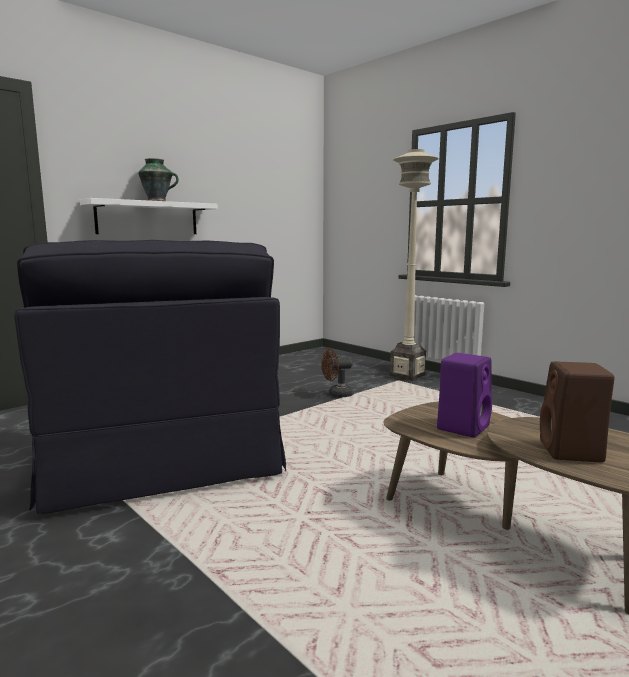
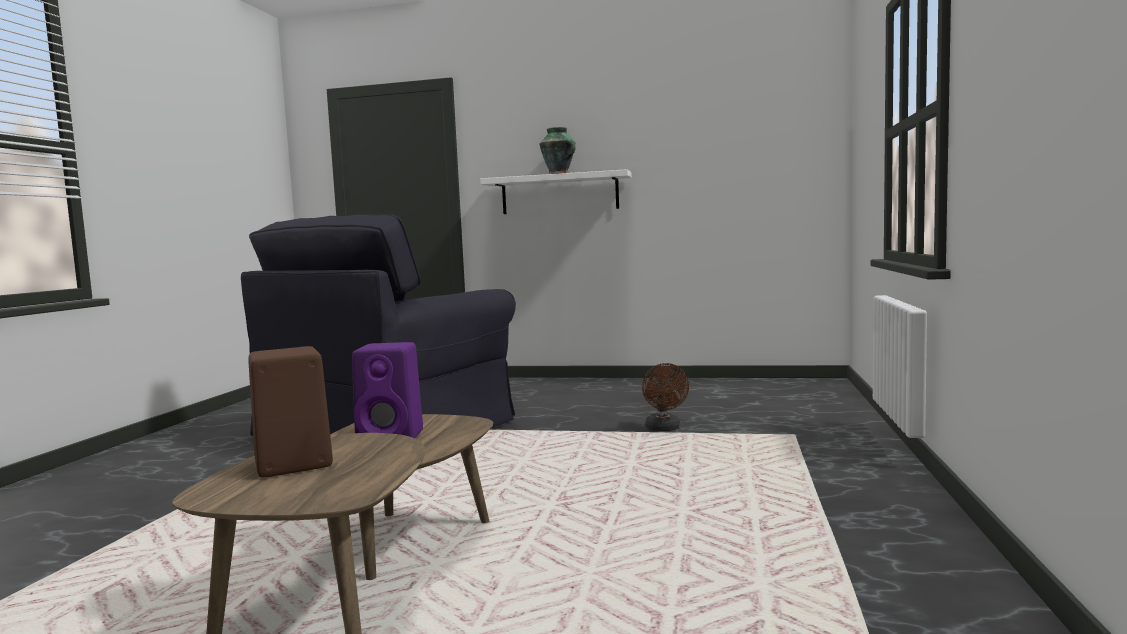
camera: 55 degrees right, 5 degrees down
brown fan [321,349,354,398] -> brown fan turned 135 degrees counterclockwise [642,363,689,431]
beige floor lamp [390,149,439,381] -> none

